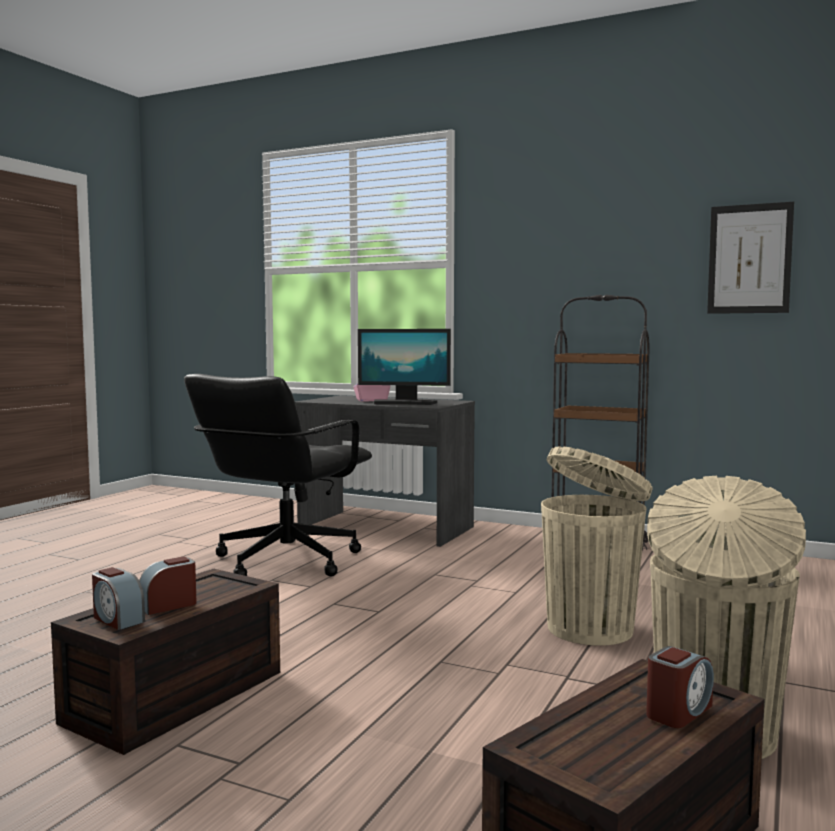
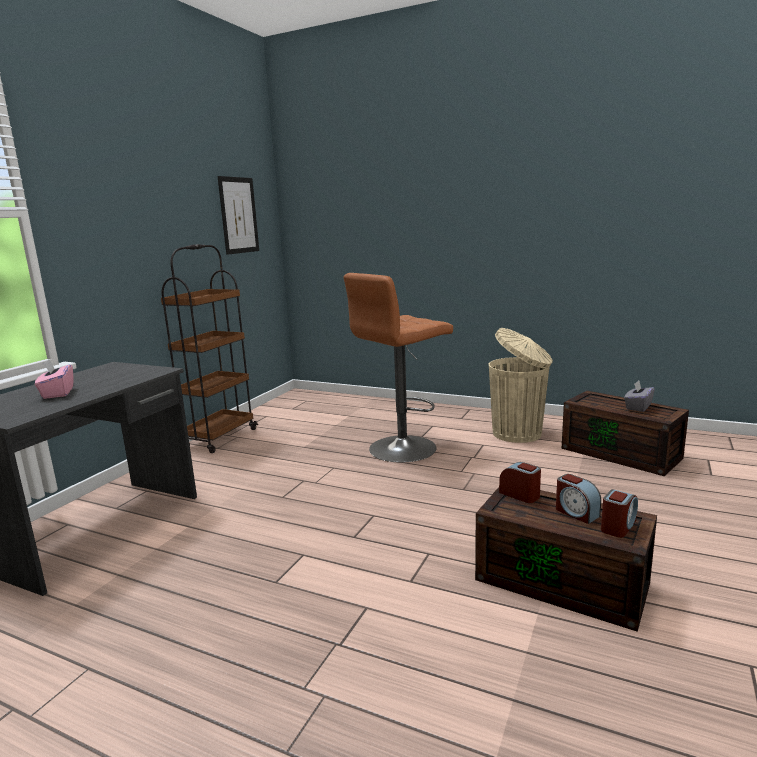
camera: 90 degrees left, 10 degrees up
black office chair [184,374,372,576] -> none
monitor [358,329,451,405] -> none
beige trash can [541,446,653,646] -> brown stool [343,273,453,462]
alarm clock [646,646,714,728] -> alarm clock moved to [499,462,541,503]
none -> grey tissue box [624,381,655,412]

